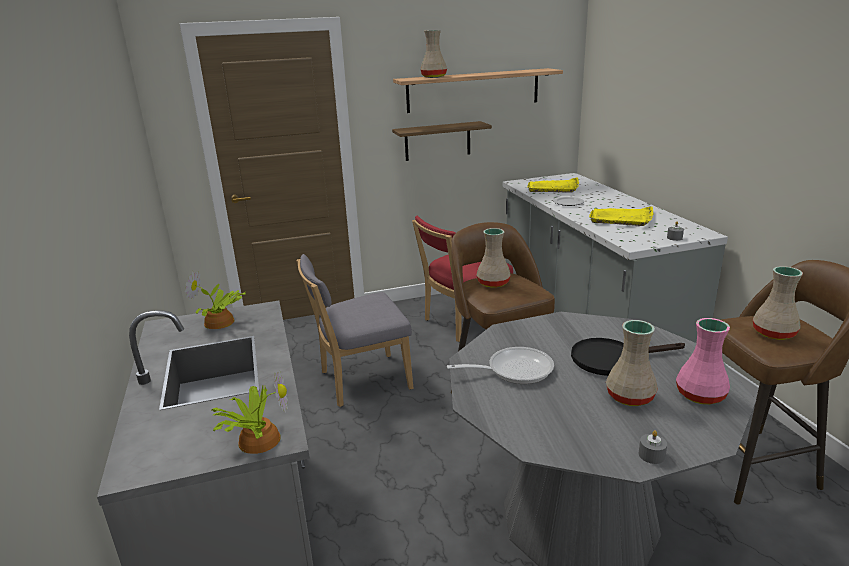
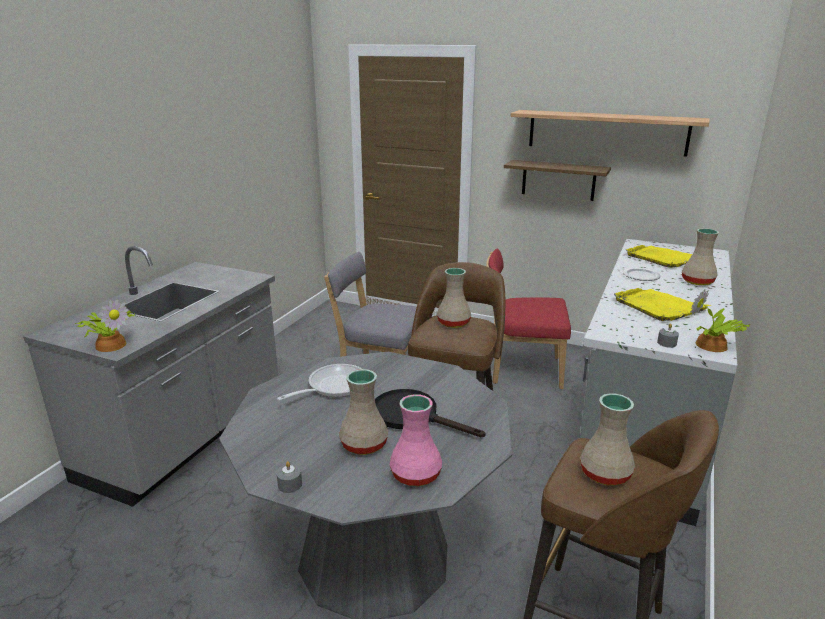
camera: 40 degrees right, 0 degrees up
potted plant [185,271,246,329] -> potted plant moved to [690,289,750,352]
beige vase [420,30,447,78] -> beige vase moved to [682,228,719,286]
frying pan [447,347,554,384] -> frying pan turned 75 degrees counterclockwise [277,364,362,401]

